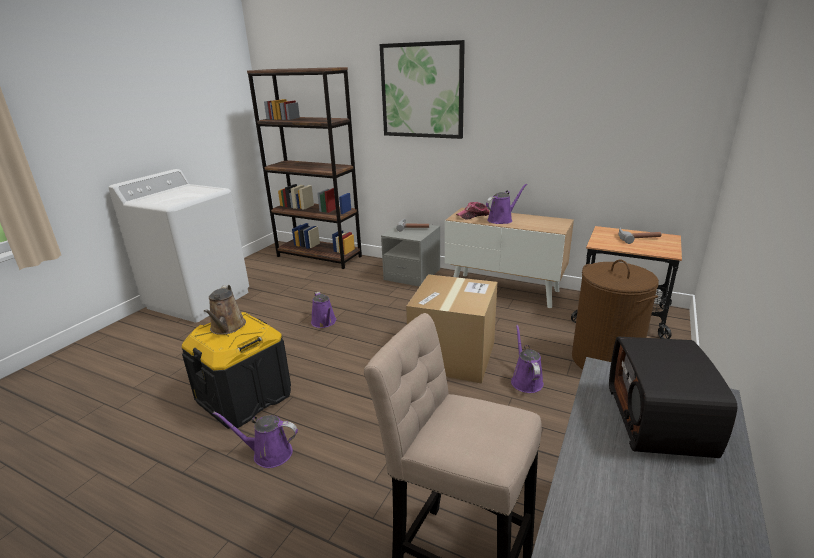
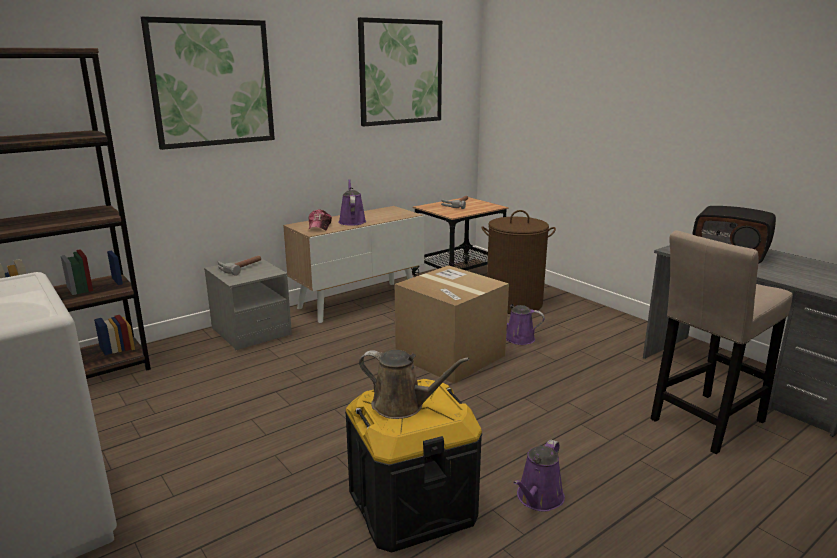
camera: 65 degrees left, 5 degrees down
purple watering can [311,292,336,328] -> none
none -> picture [358,17,442,126]

